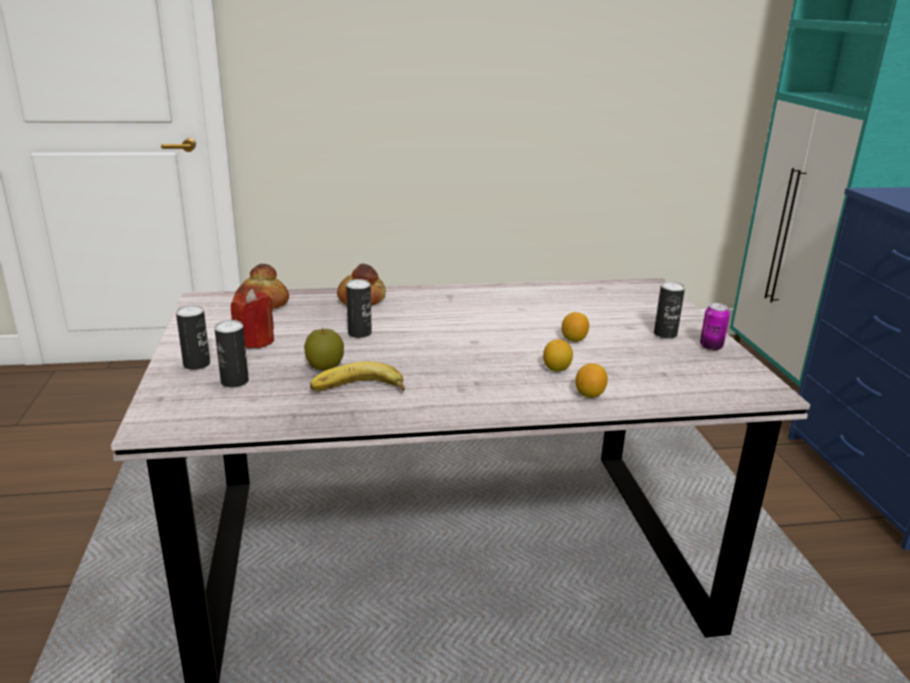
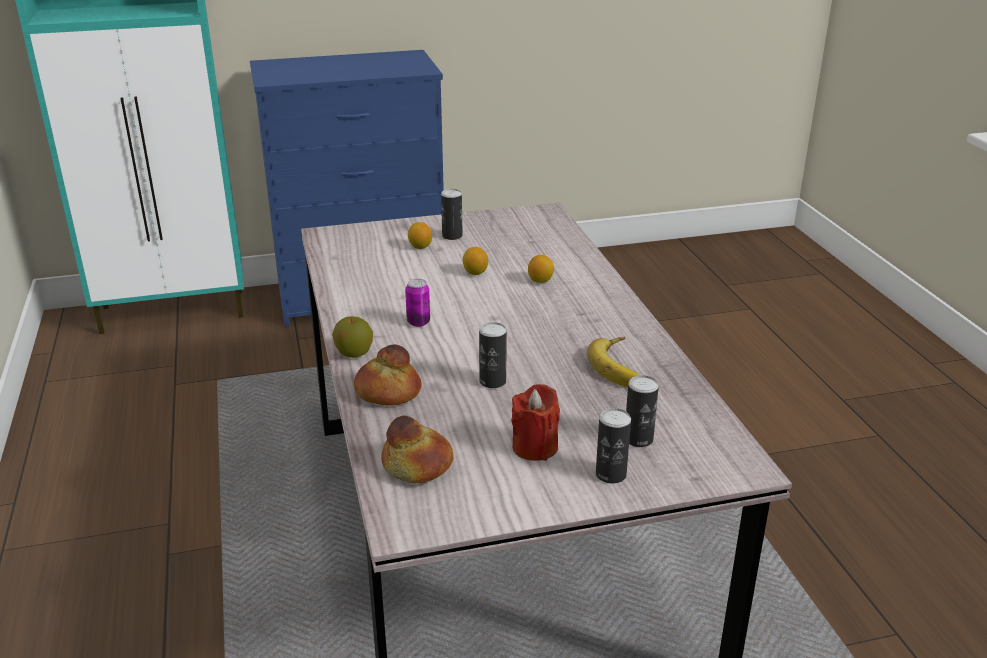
camera: 95 degrees left, 5 degrees up
apple [304,328,344,370] -> apple moved to [332,316,373,358]
lemon [575,363,608,398] -> lemon moved to [408,222,432,249]
can [700,303,730,350] -> can moved to [405,278,430,327]

